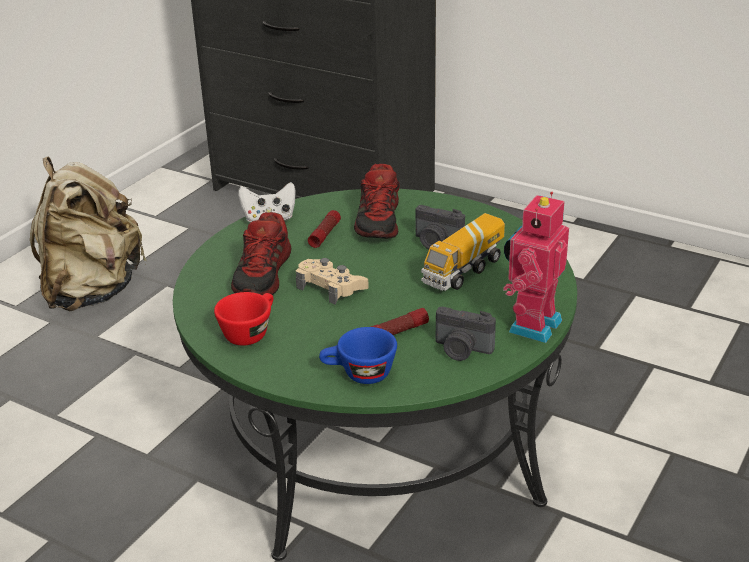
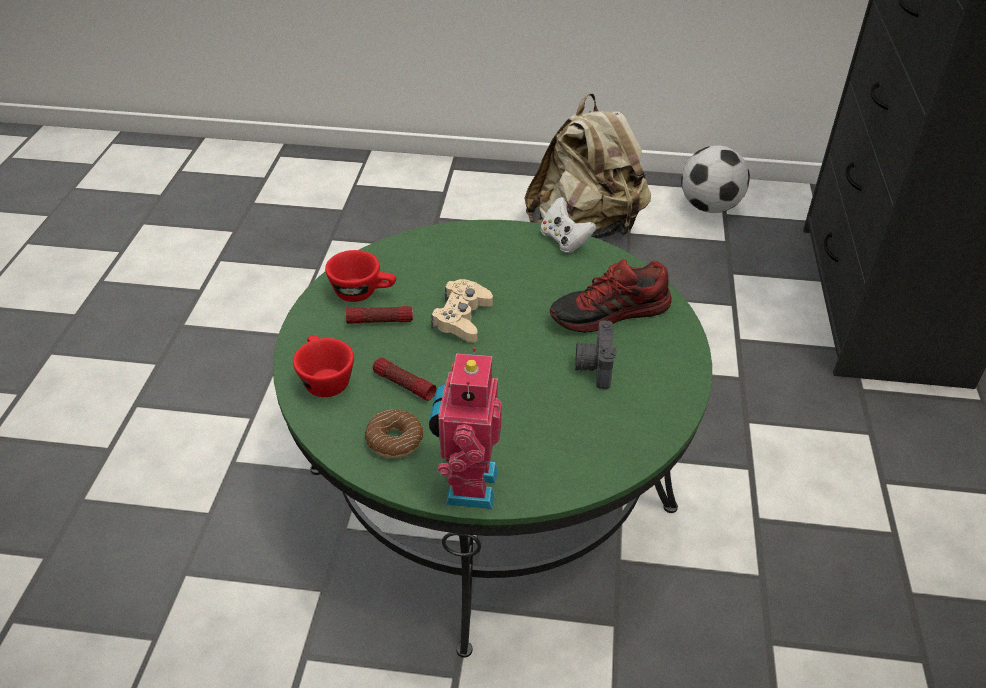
camera: 65 degrees right, 10 degrees up
shoe [231,212,292,295] -> none
flashlight [308,210,341,248] -> flashlight moved to [346,306,413,324]
blue cup [319,327,397,384] -> red cup [293,335,354,397]
toy truck [421,213,505,291] -> none
camera [436,307,496,361] -> donut [365,409,423,458]
toy robot [503,192,569,343] -> toy robot turned 90 degrees counterclockwise [429,347,502,509]
none -> football [681,145,750,213]

